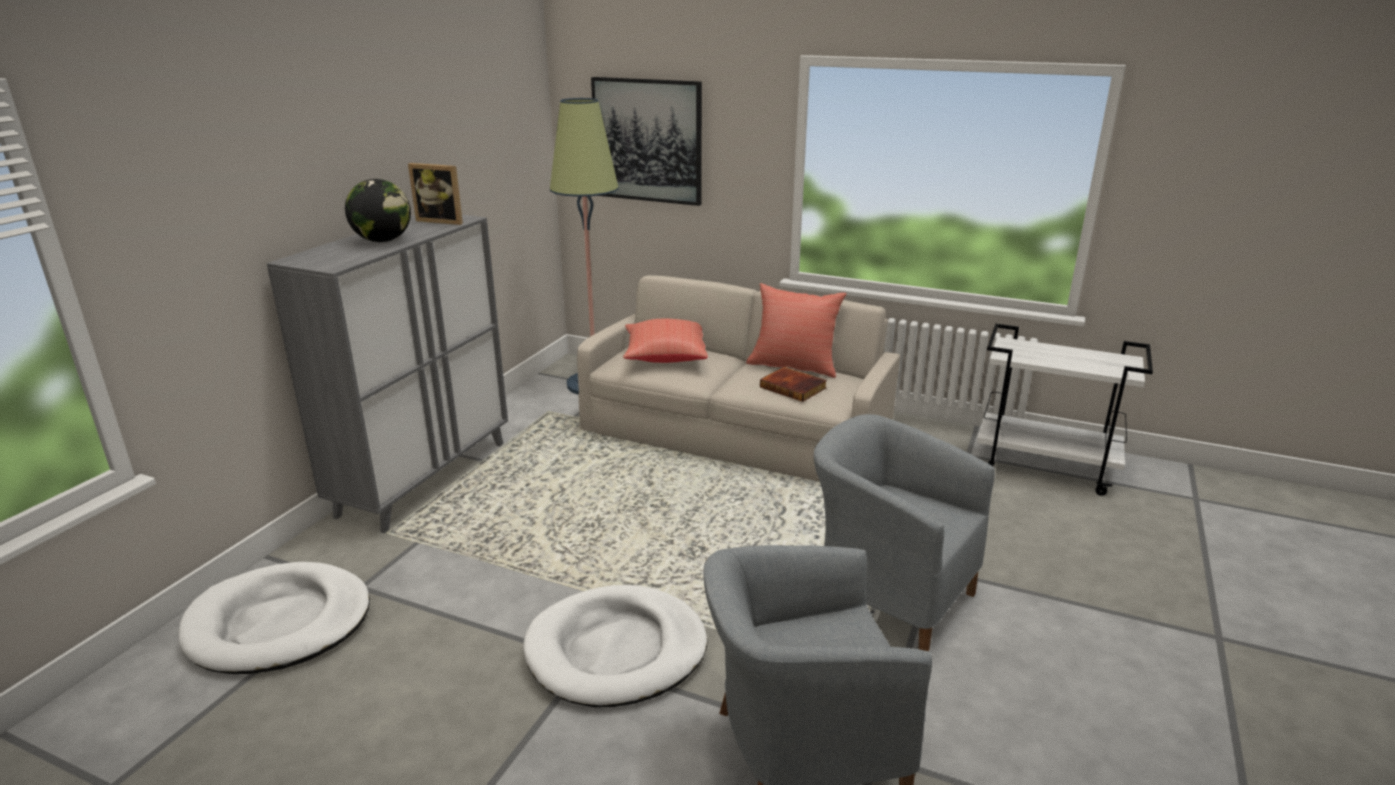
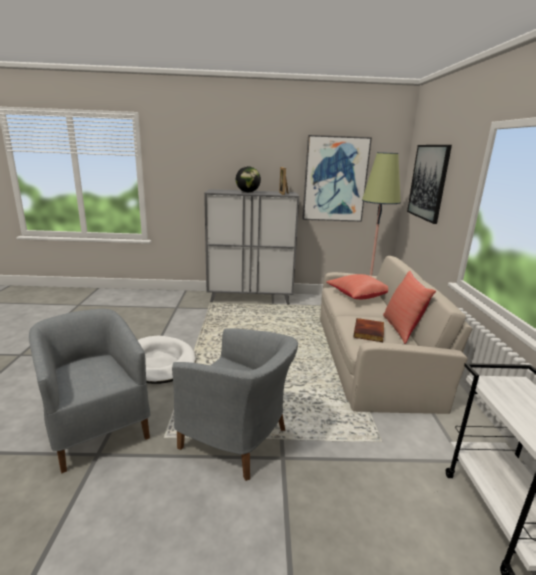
camera: 65 degrees right, 5 degrees down
white dog bed [178,562,370,674] -> none
grey armchair [814,414,995,651] -> grey armchair turned 105 degrees clockwise [172,328,298,481]
none -> picture [302,135,372,222]

